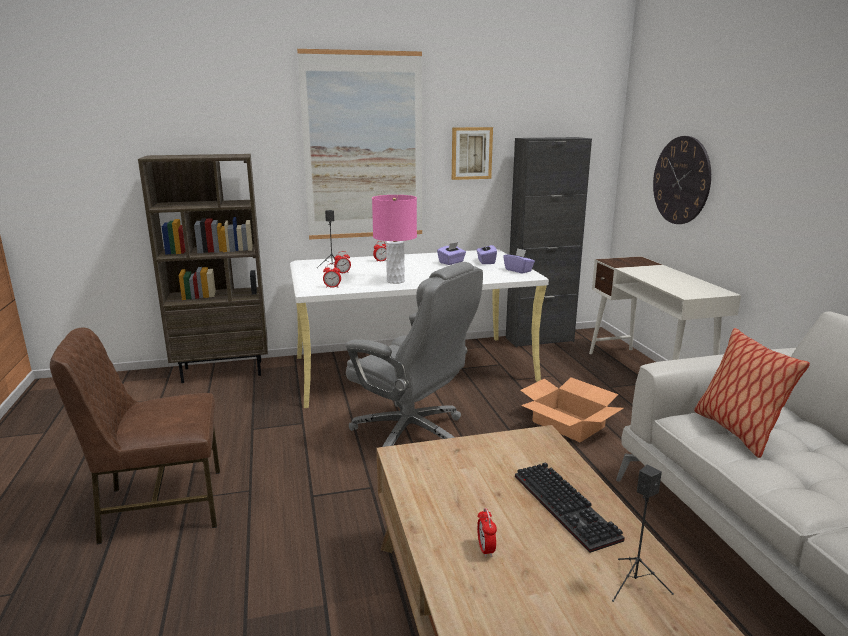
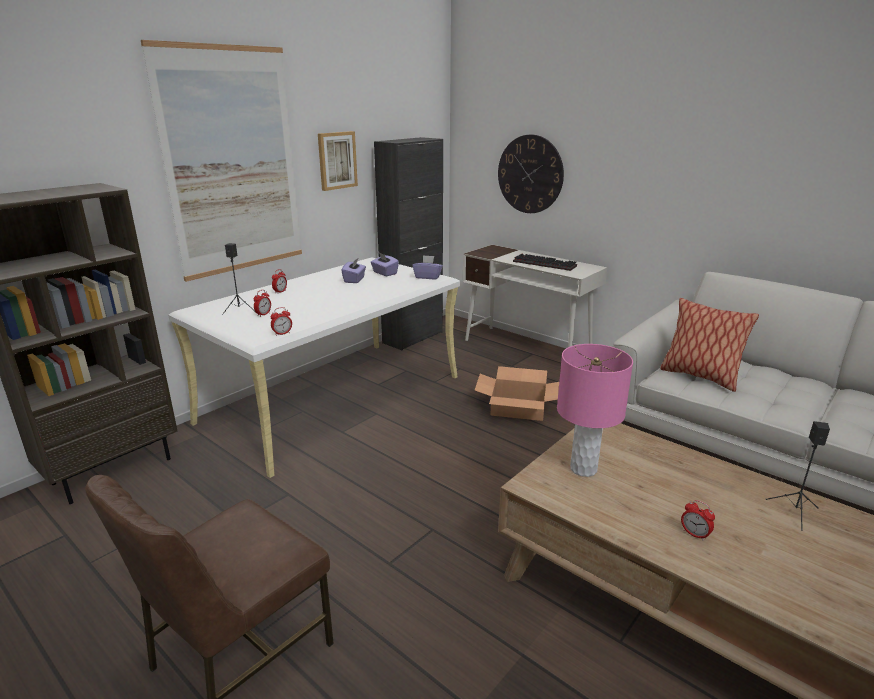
camera: 35 degrees left, 5 degrees up
grey office chair [345,262,483,447] -> none
pink table lamp [372,195,417,284] -> pink table lamp moved to [557,344,633,477]
keyboard [515,462,625,553] -> keyboard moved to [513,253,577,271]

